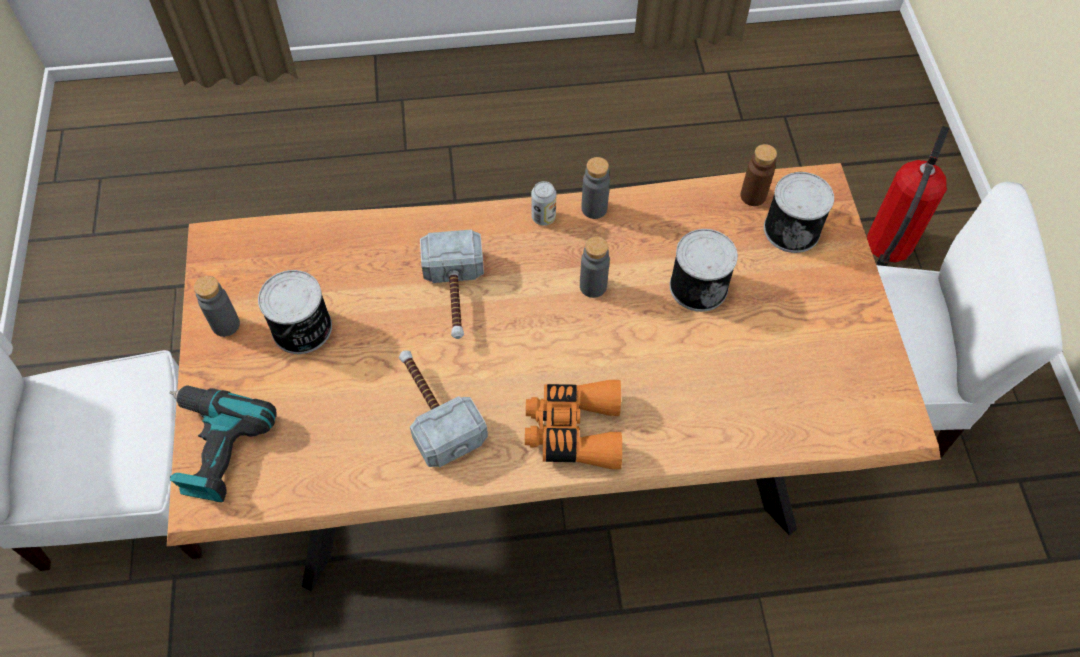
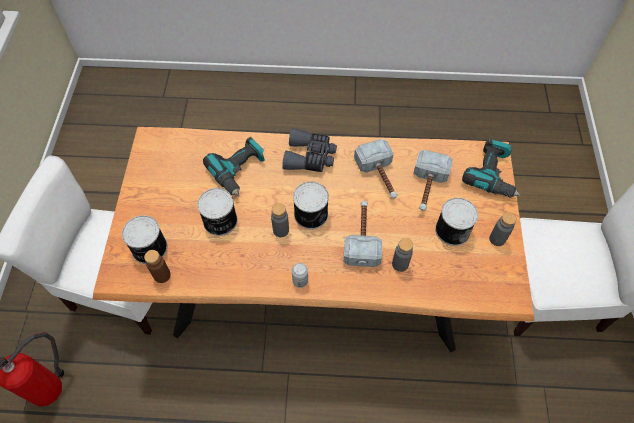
camera: 170 degrees left, 0 degrees up
orange binoculars [525,380,622,469] -> grey binoculars [282,128,337,172]
grey bottle [581,157,610,219] -> grey bottle moved to [392,238,413,272]
none -> power drill [203,137,265,197]
none -> can [293,182,329,229]
none -> hammer [414,150,453,211]

